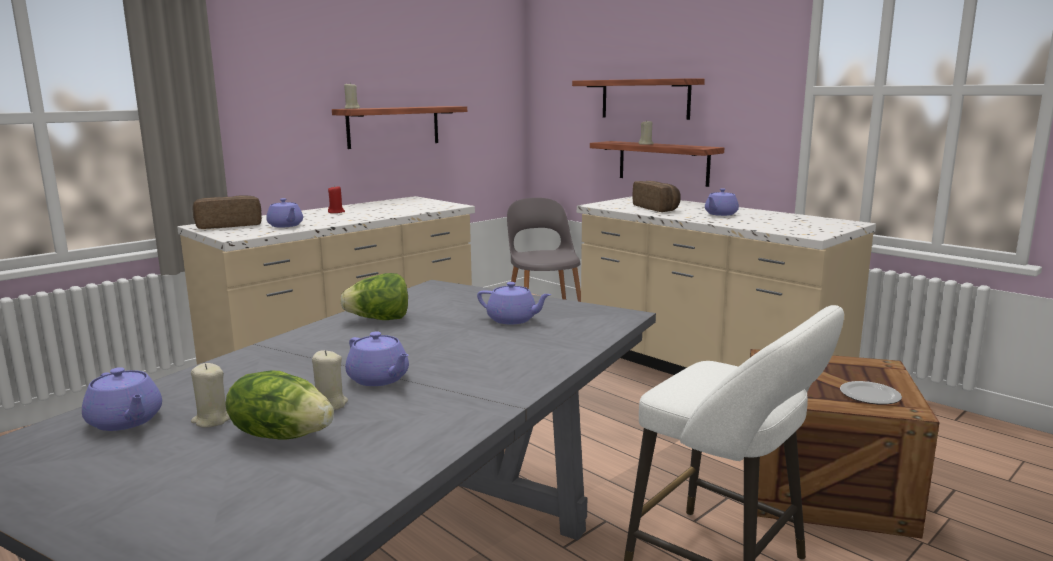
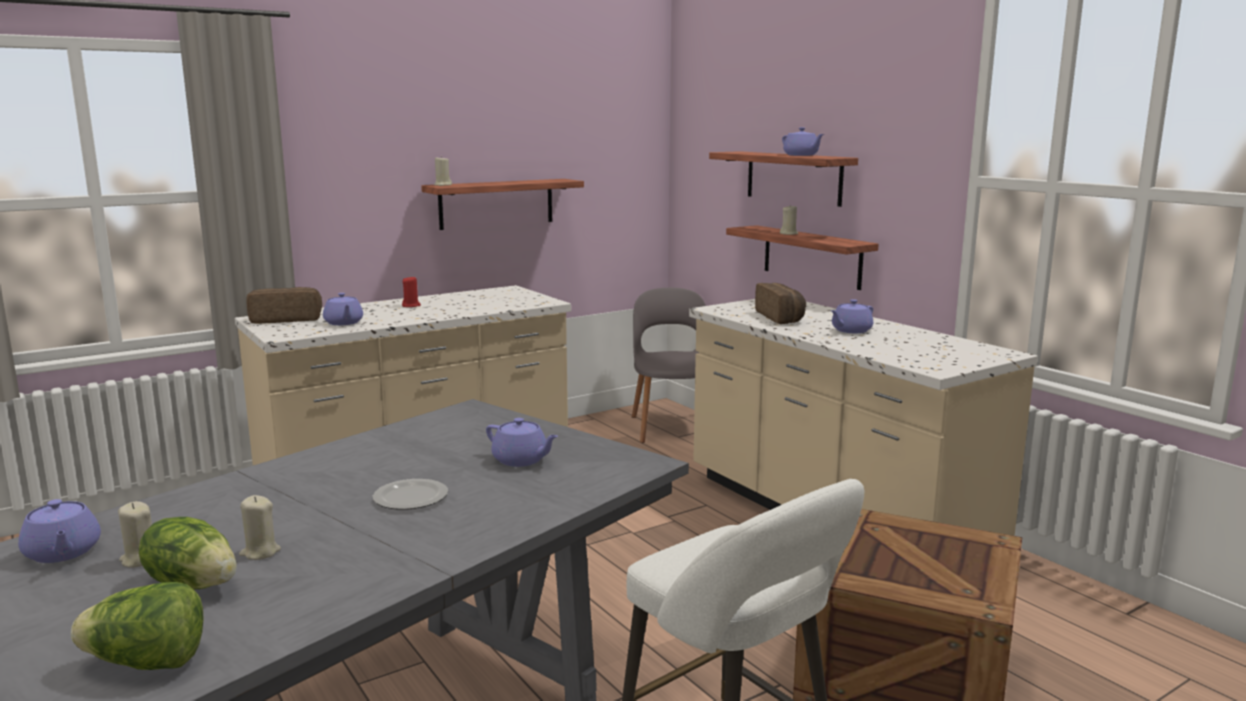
camera: 10 degrees right, 0 degrees up
lettuce [340,273,408,320] -> lettuce moved to [71,582,204,670]
purple teapot [346,331,409,386] -> purple teapot moved to [782,127,824,156]
plate [840,381,902,405] -> plate moved to [373,479,448,510]

